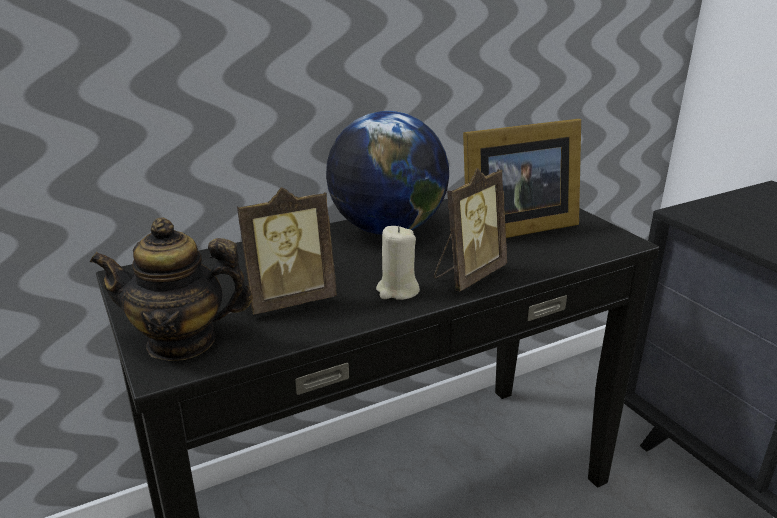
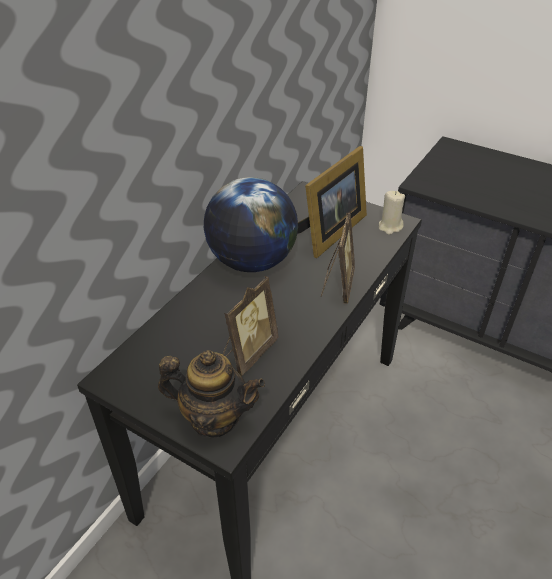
camera: 30 degrees left, 15 degrees up
teapot [90,218,253,361] -> teapot turned 135 degrees counterclockwise [158,350,265,438]
beige candle [376,226,420,300] -> beige candle moved to [379,191,405,235]

